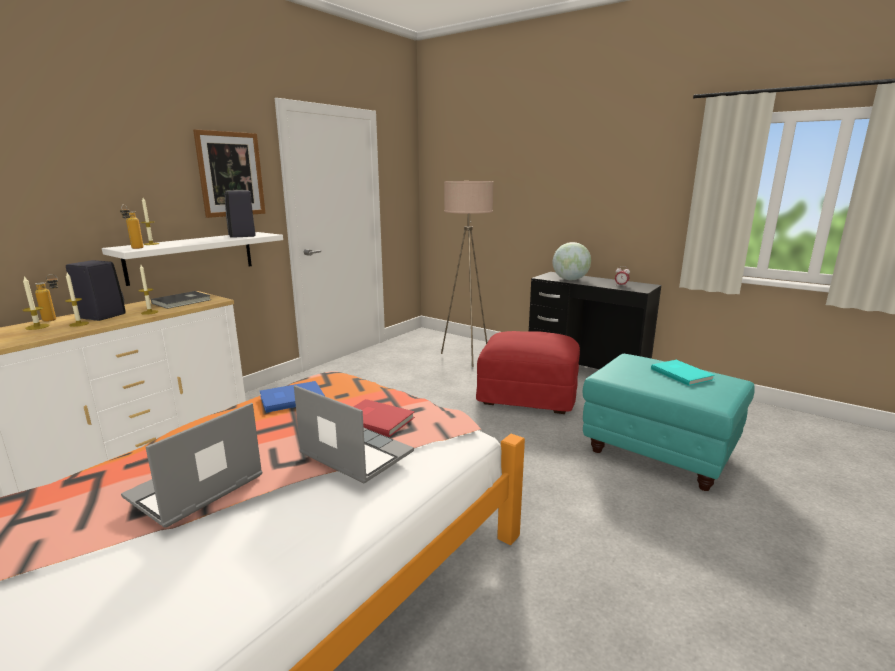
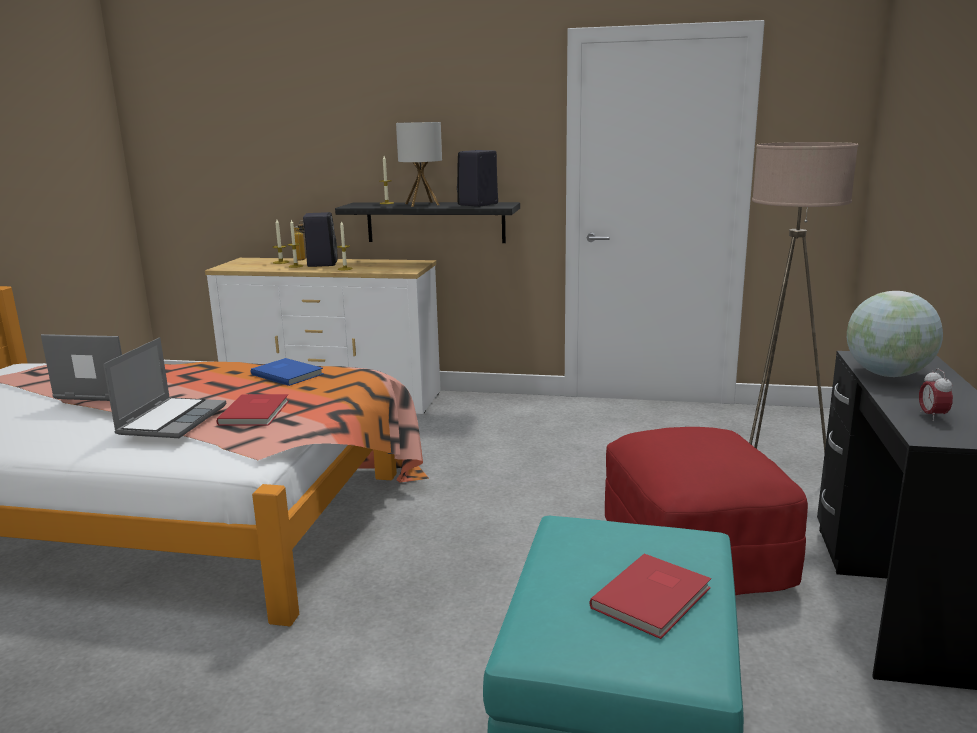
camera: 65 degrees right, 0 degrees up
white shelf [102,232,283,286] -> black shelf [335,202,520,243]
bottle [120,204,144,249] -> none
grey book [151,291,211,309] -> none
picture [193,129,265,218] -> none
turquoise book [651,360,715,386] -> red book [589,554,711,639]
none -> table lamp [396,122,442,207]

